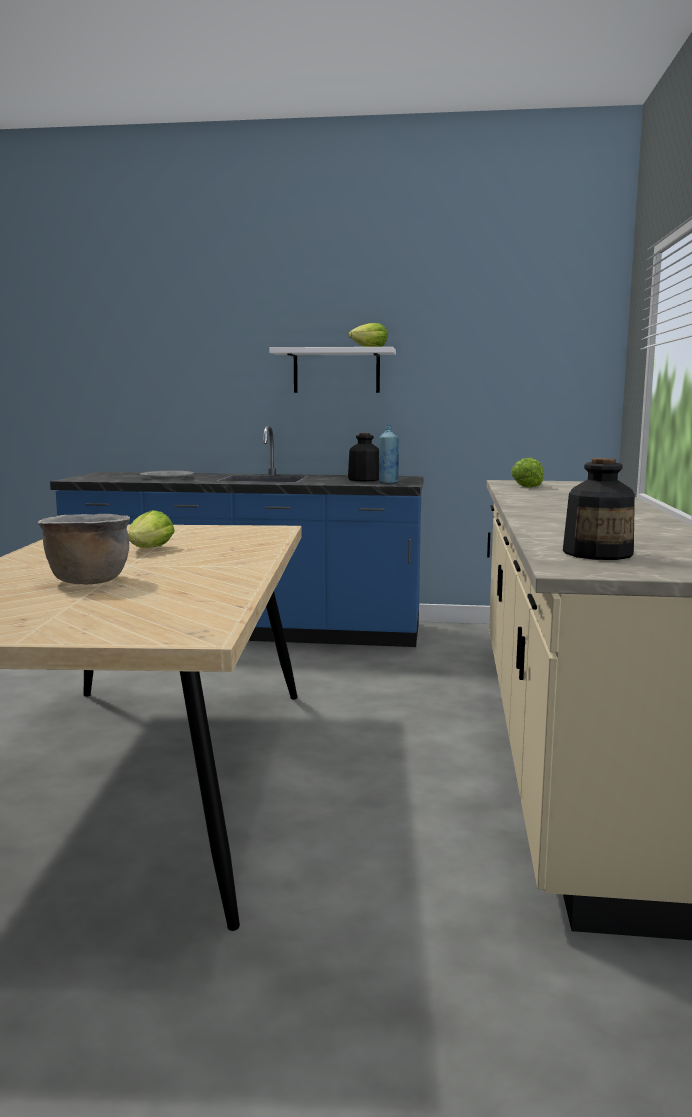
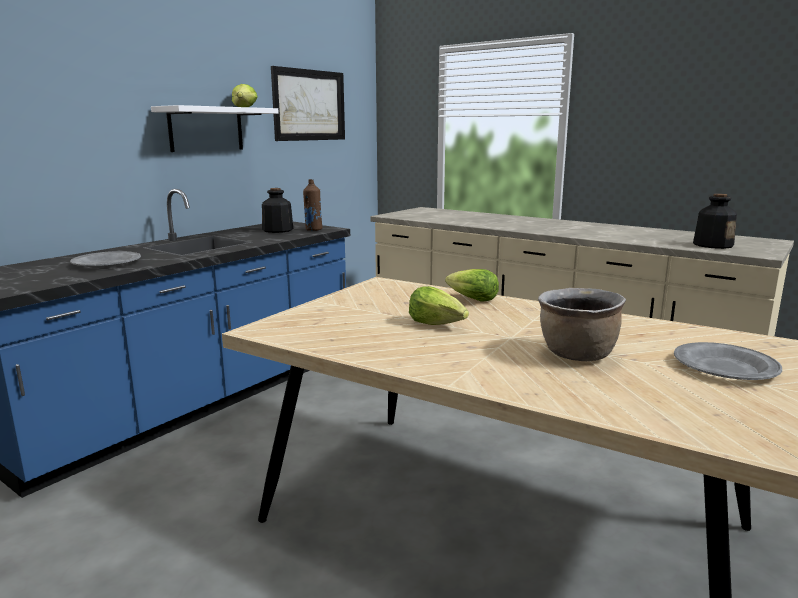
camera: 60 degrees left, 5 degrees up
blue bottle [379,425,399,484] -> brown bottle [303,179,323,231]
lettuce [511,458,544,488] -> lettuce moved to [445,269,499,302]
none -> picture [271,66,345,141]
none -> grey plate [674,342,782,380]

